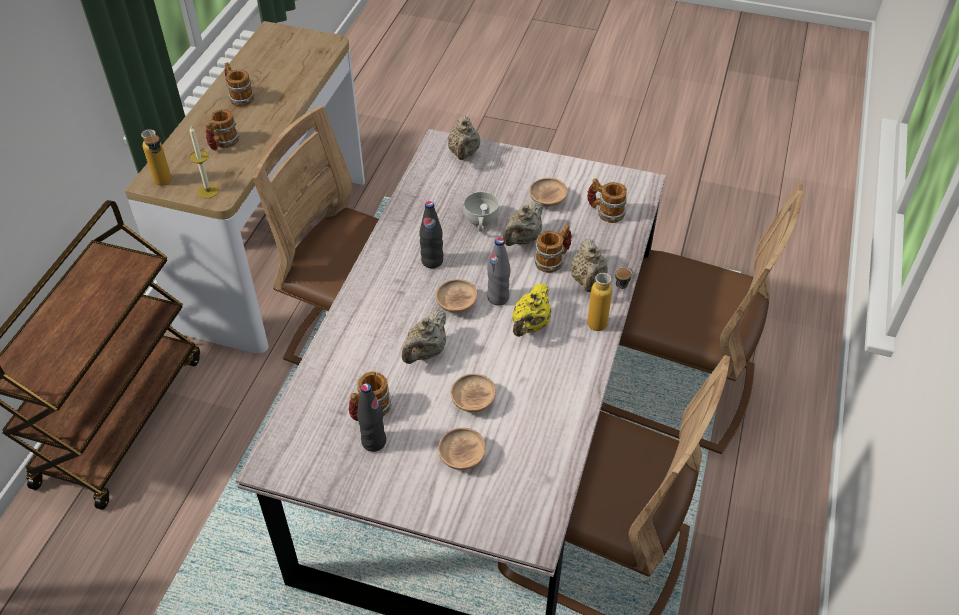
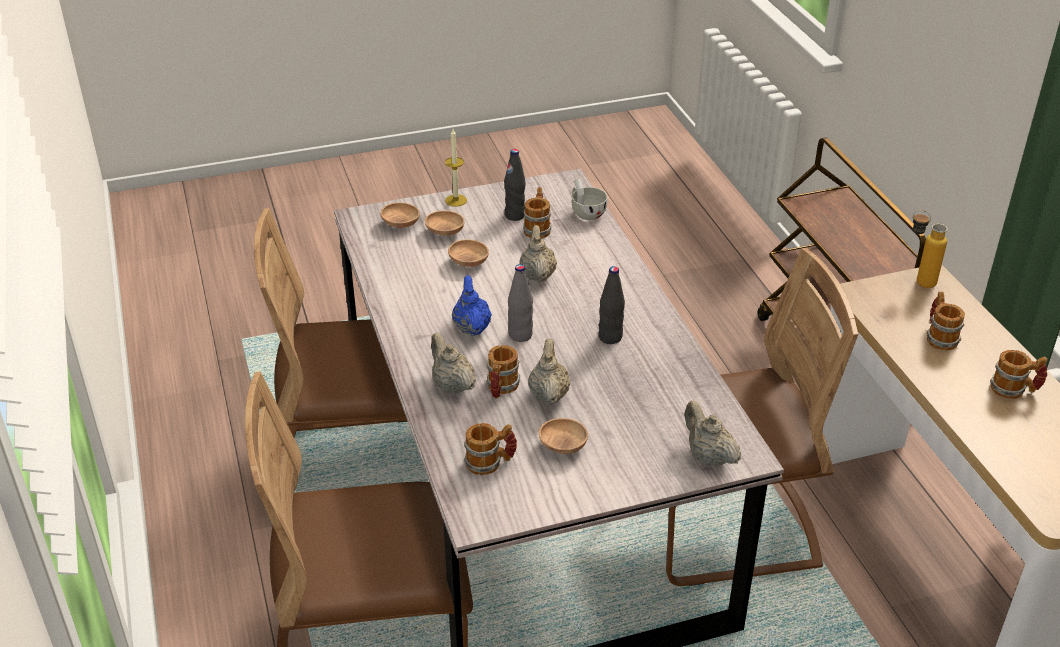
camera: 145 degrees right, 10 degrees down
candle [189,126,219,199] -> candle moved to [445,129,467,207]
brown bowl [436,279,477,313] -> brown bowl moved to [380,202,420,228]
white cup [463,191,499,232] -> white cup moved to [572,179,607,220]
yellow teapot [512,283,551,337] -> blue teapot [452,275,492,336]
bottle [587,267,633,331] -> none

